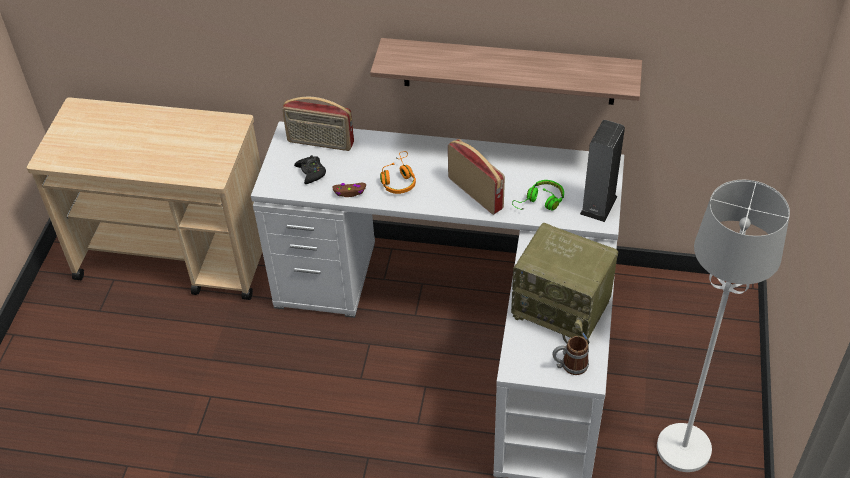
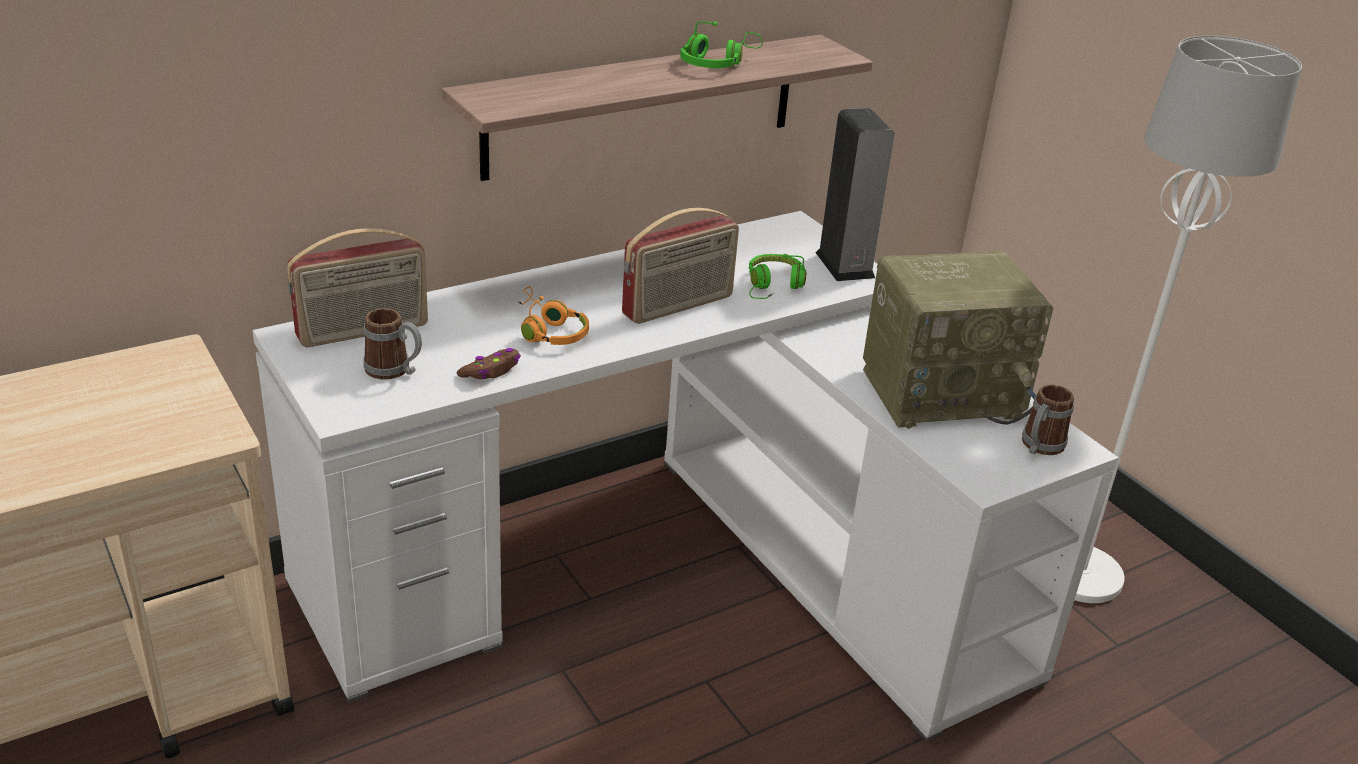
camera: 45 degrees left, 15 degrees down
black game controller [294,155,326,184] -> mug [363,308,422,380]
radio [448,139,505,215] -> radio turned 135 degrees clockwise [622,208,739,324]
none -> green headphones [680,21,763,68]

